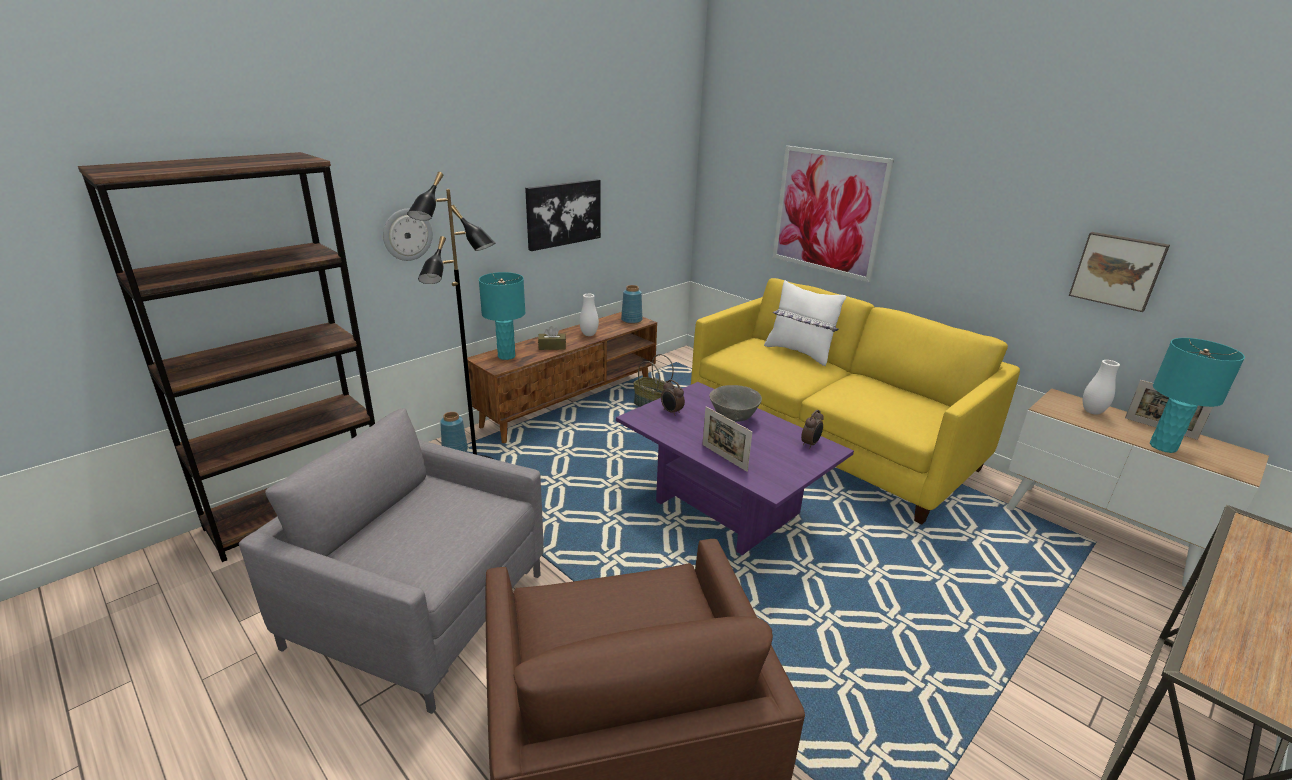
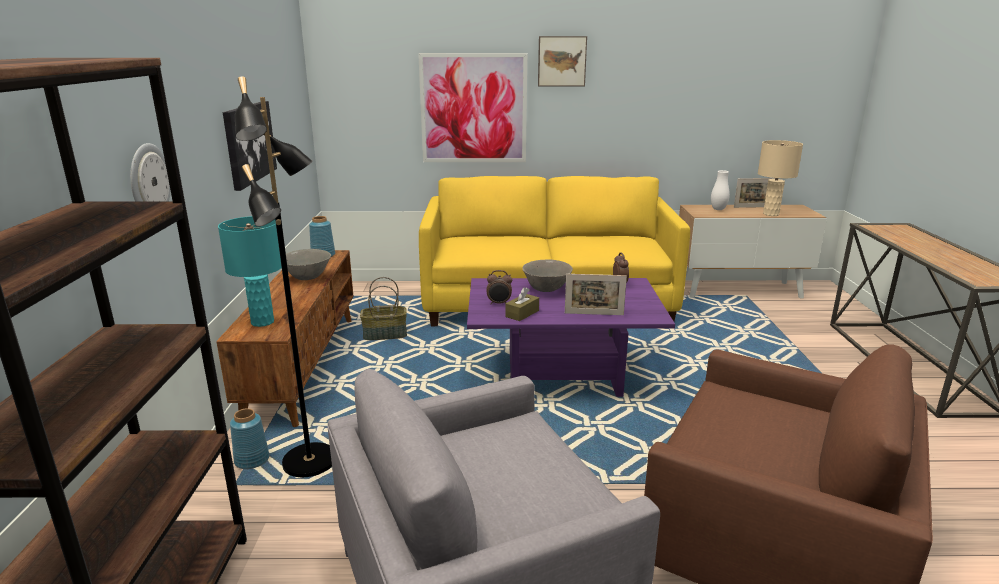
camera: 45 degrees left, 5 degrees down
brown tissue box [538,326,566,350] -> brown tissue box moved to [505,287,539,321]
white vase [579,294,599,336] -> grey bowl [286,249,331,280]
white pillow [764,280,846,366] -> none
picture [1069,232,1170,312] -> picture moved to [538,36,587,86]
turquoise table lamp [1150,338,1245,453] -> beige table lamp [758,140,803,216]

